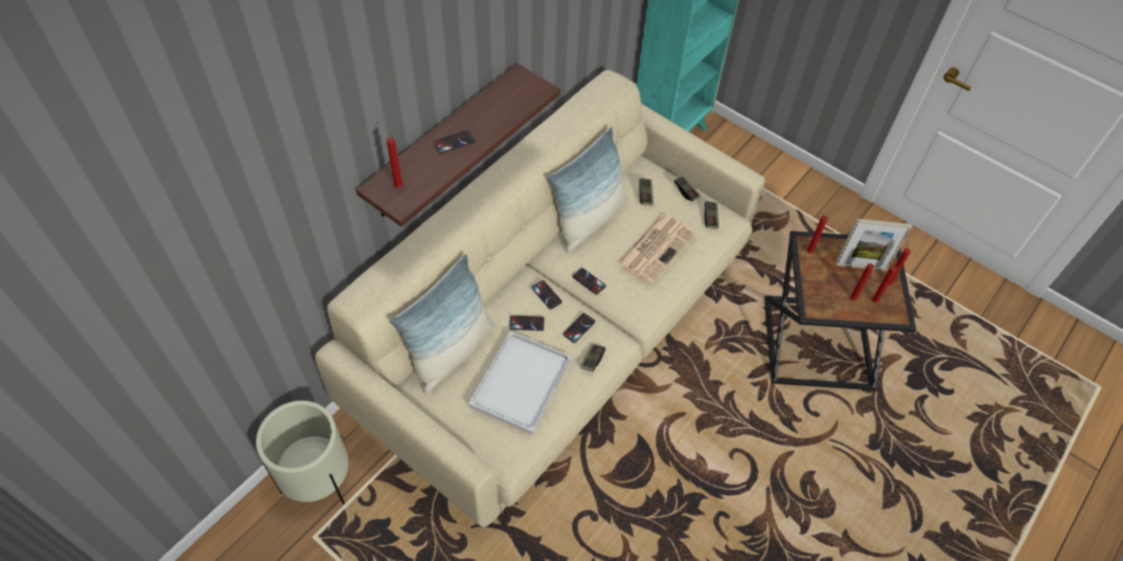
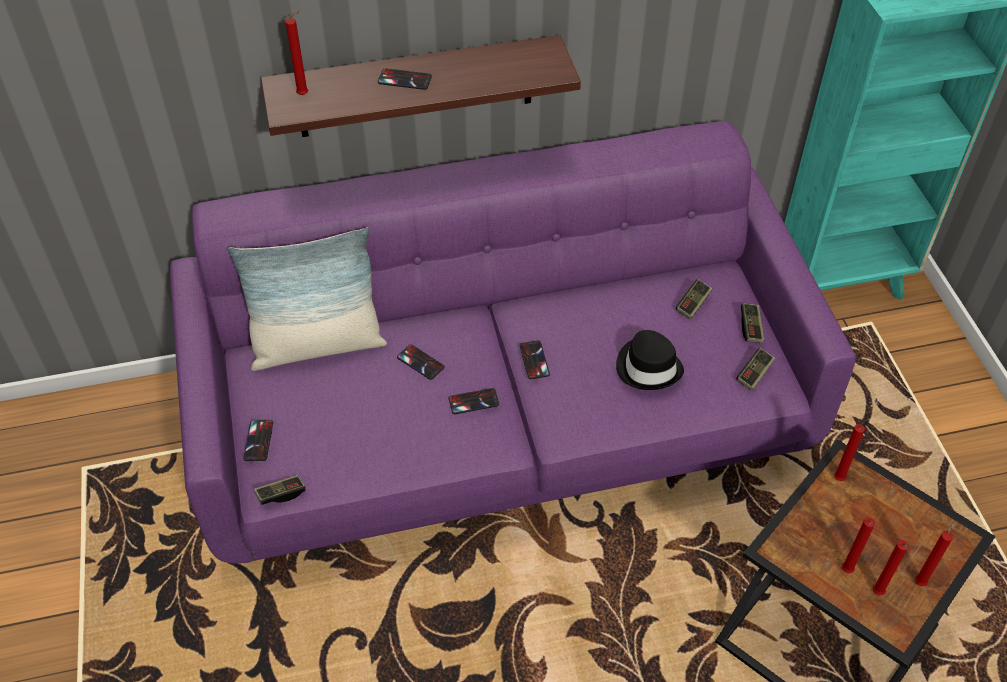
camera: 40 degrees right, 5 degrees down
beige planter [256,401,349,505] -> none
beige sofa [315,70,765,527] -> purple sofa [170,121,856,563]
white tray [468,331,572,435] -> none
phone [531,280,562,310] -> phone moved to [243,420,273,461]
pillow [547,127,628,253] -> none
game controller [580,344,606,372] -> game controller moved to [254,475,305,505]
newspaper [617,214,695,284] -> black hat [616,330,684,390]
picture frame [835,219,912,271] -> none

